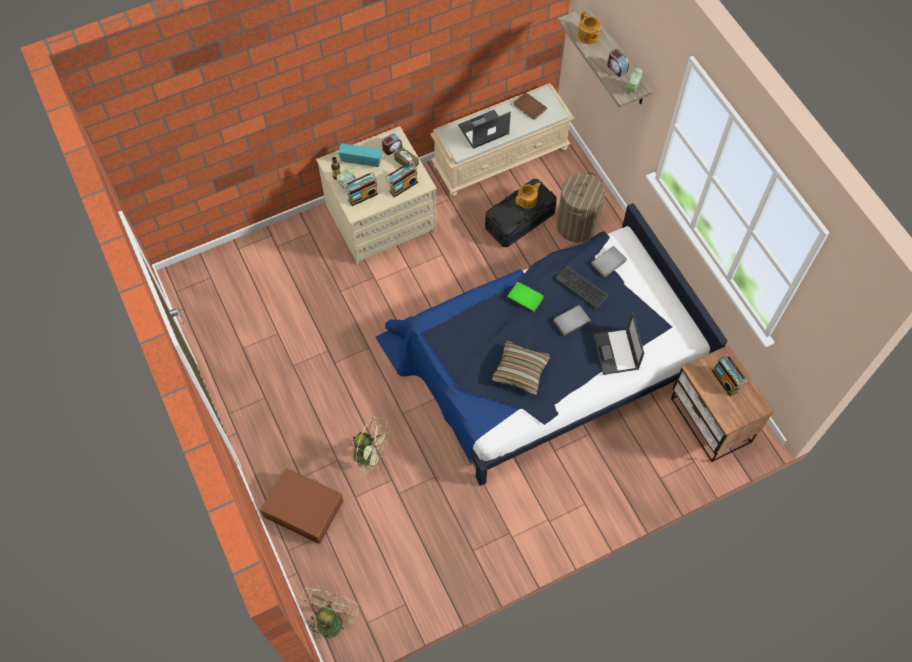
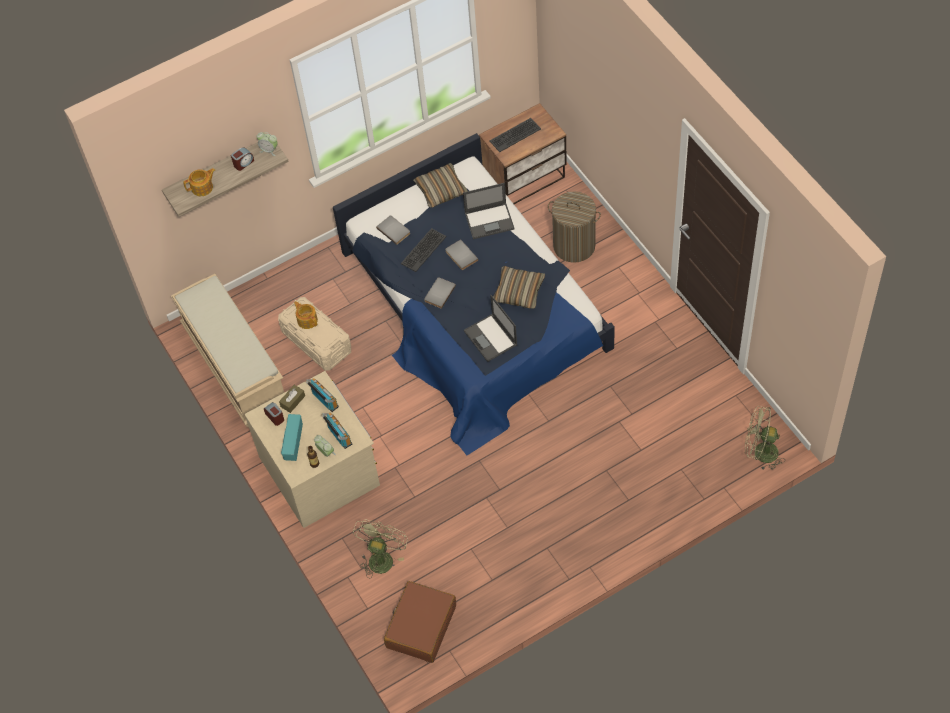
camera: 90 degrees left, 5 degrees down
brown suitcase [260,468,343,544] -> brown suitcase moved to [384,581,456,663]
green fan [350,417,390,476] -> green fan moved to [353,520,408,579]
laptop [458,110,511,149] -> laptop moved to [464,295,517,362]
black storage box [485,179,557,247] -> beige storage box [278,297,351,371]
green book [507,282,544,313] -> grey book [424,277,456,309]
brown book [514,92,547,120] -> none
laundry basket [557,172,605,243] -> laundry basket moved to [548,191,601,263]
radio [712,354,747,396] -> keyboard [490,118,541,152]
none -> pillow [413,163,468,208]

